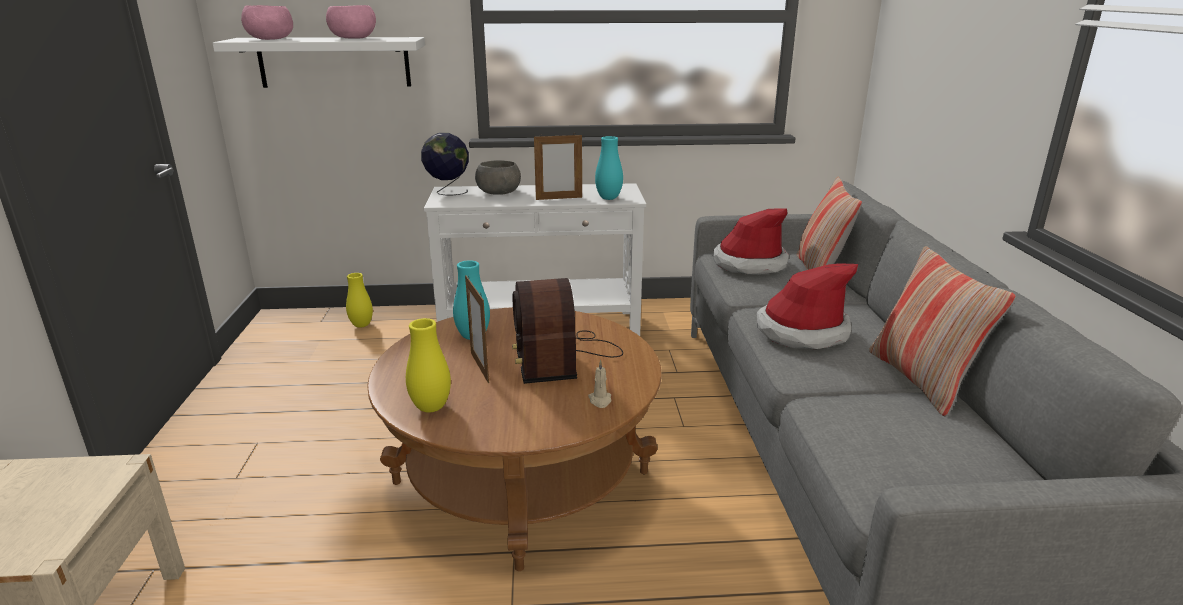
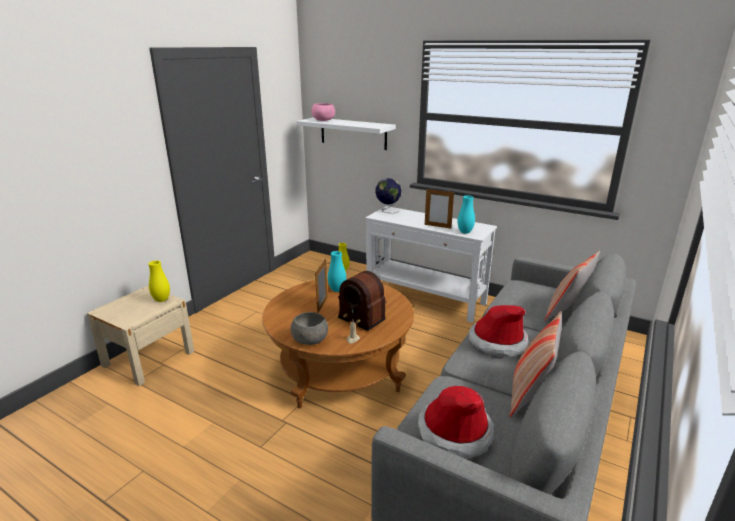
camera: 35 degrees right, 0 degrees up
pink bowl [326,5,376,39] -> none
yellow vase [406,318,451,413] -> yellow vase moved to [148,260,170,302]
grey bowl [475,160,521,195] -> grey bowl moved to [291,312,328,345]
radio [512,278,623,384] -> radio turned 75 degrees counterclockwise [338,271,387,331]
hat [713,208,789,274] -> hat moved to [418,386,494,459]

